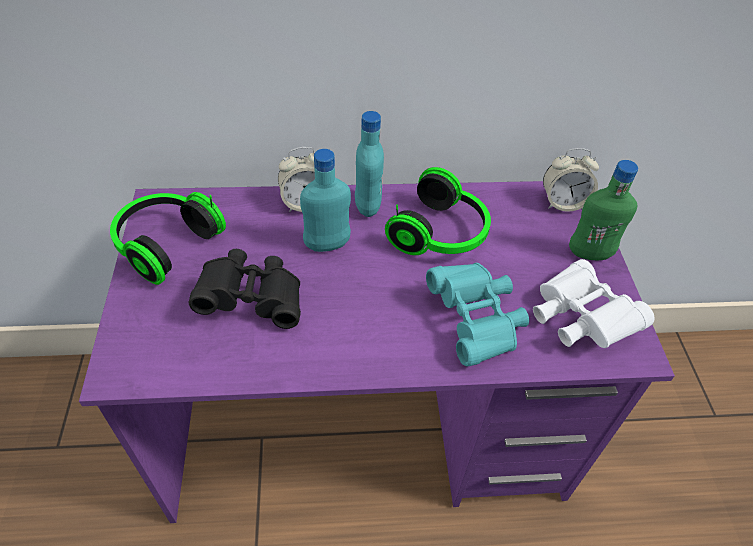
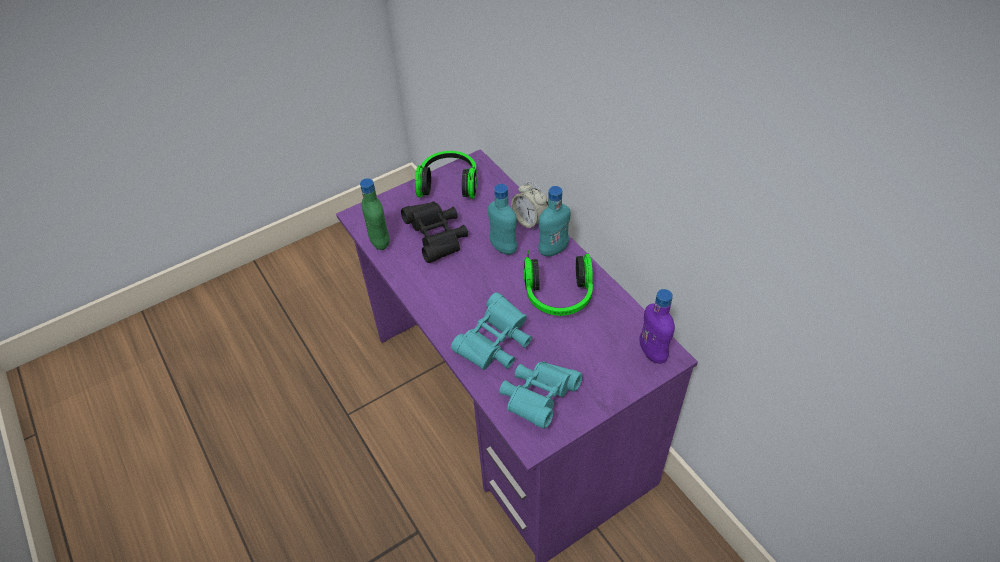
camera: 65 degrees right, 0 degrees up
white binoculars [533,259,655,348] -> turquoise binoculars [499,362,582,429]
alarm clock [543,148,599,212] -> purple bottle [639,289,675,364]
green bottle [569,160,638,260] -> green bottle moved to [360,178,390,250]

